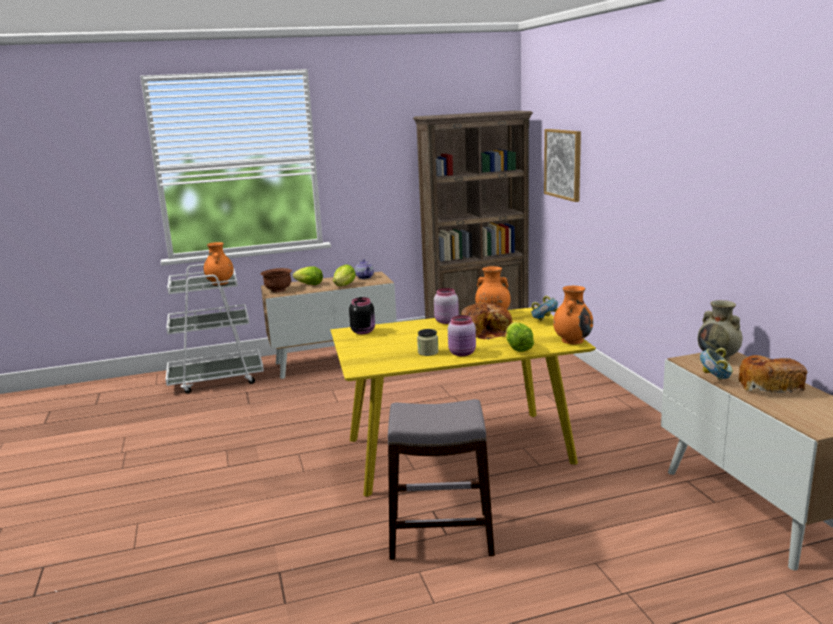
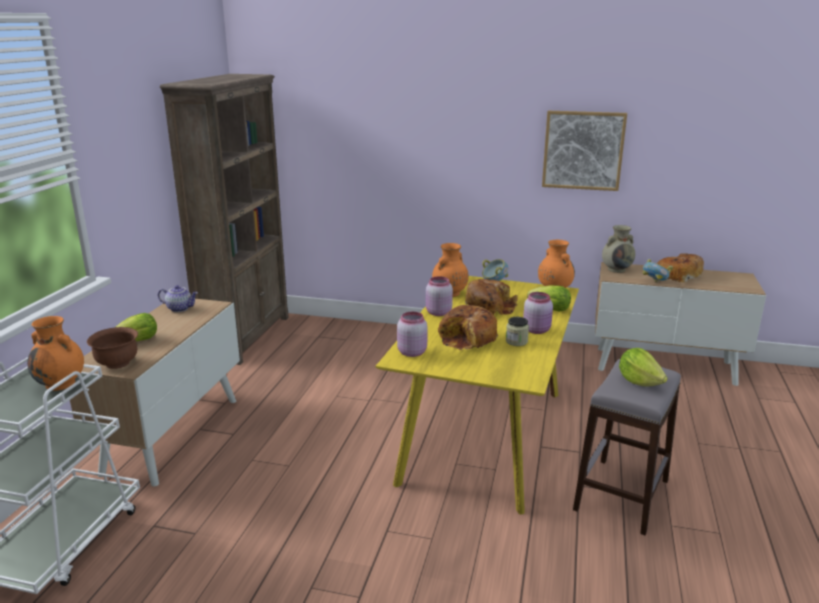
camera: 60 degrees left, 5 degrees up
lettuce [333,265,356,286] -> lettuce moved to [619,348,668,386]
black jar [349,297,375,334] -> pink jar [397,312,428,357]
picture [544,129,581,202] -> picture moved to [542,111,627,191]
none -> bread [438,305,498,350]

